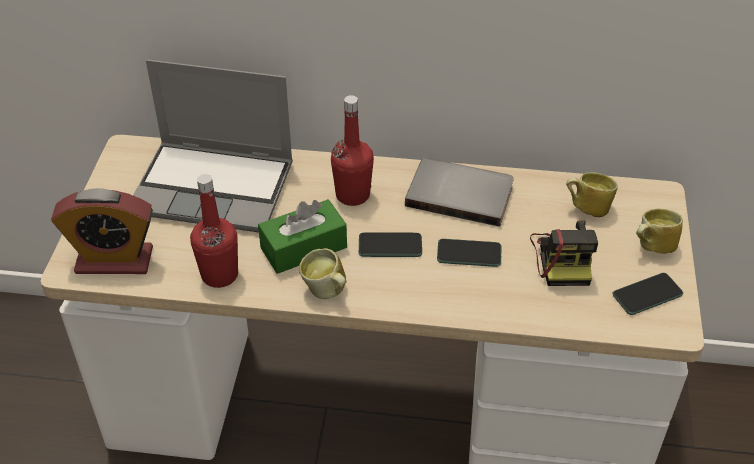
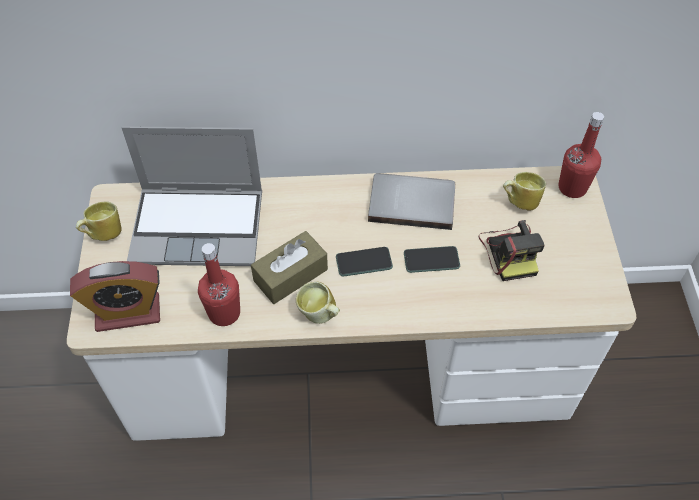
camera: 10 degrees left, 10 degrees up
green tissue box [258,199,347,274] -> brown tissue box [251,231,328,304]
red bottle [331,95,374,206] -> red bottle moved to [558,112,604,198]
phone [612,273,683,315] -> none
mug [636,209,683,254] -> mug moved to [76,202,122,241]

